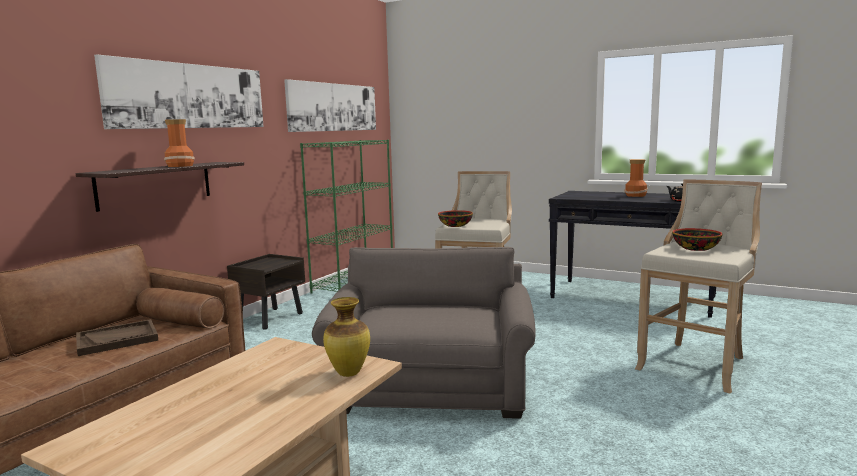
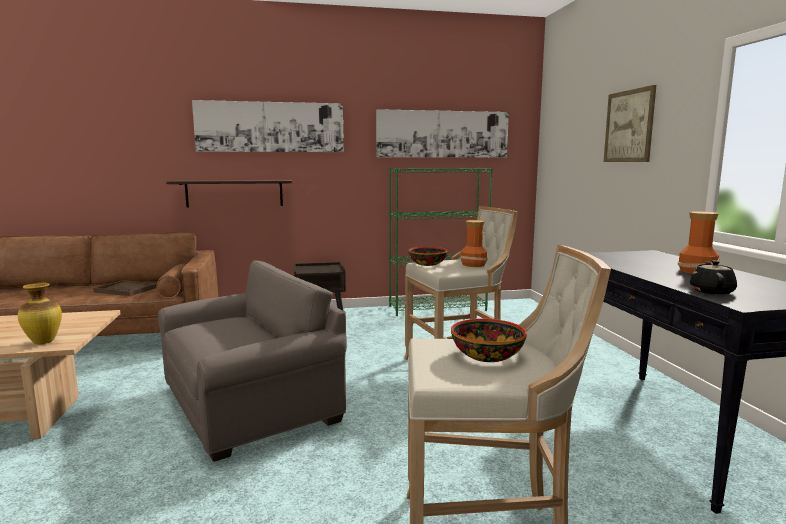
camera: 50 degrees right, 0 degrees up
vase [164,119,195,167] -> vase moved to [460,220,488,267]
none -> picture [604,85,656,162]

